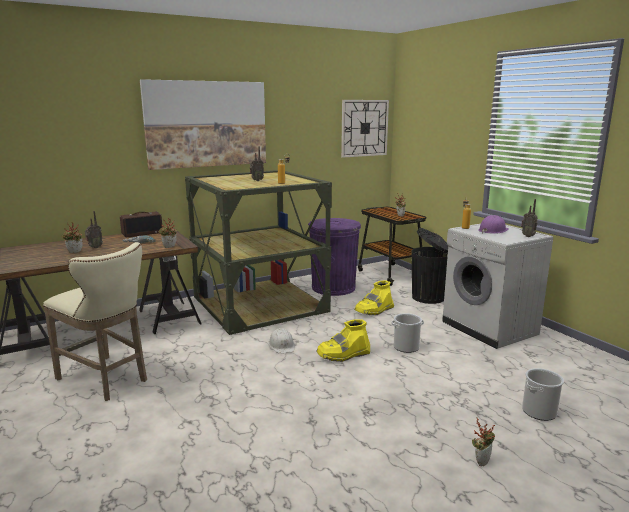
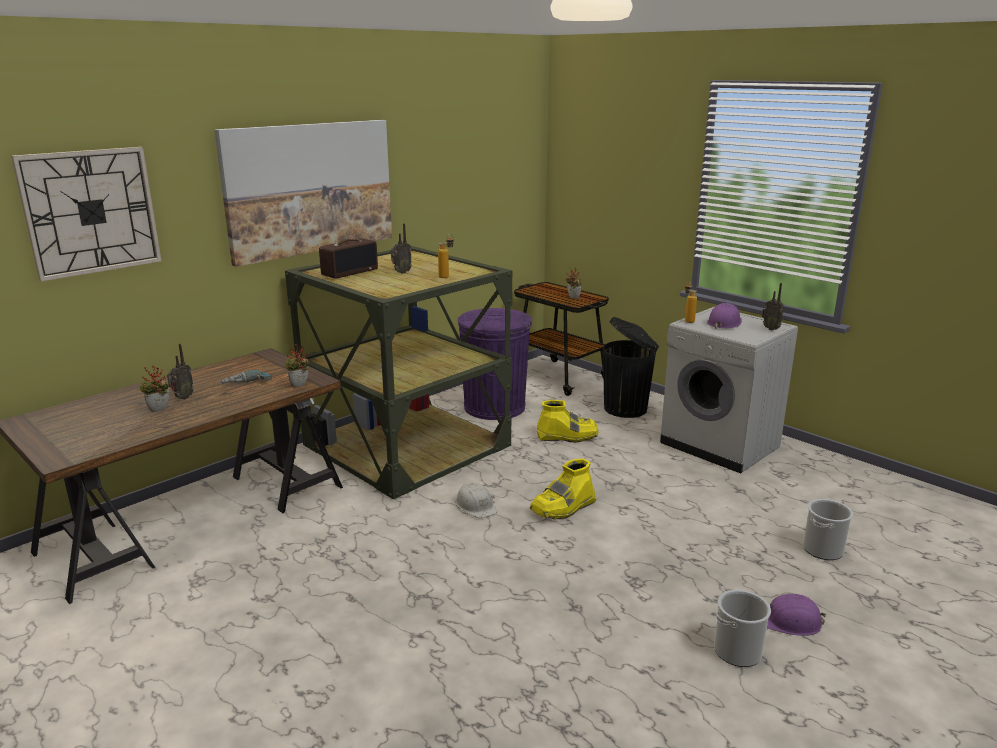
camera: 15 degrees left, 5 degrees up
beige stool [43,242,147,401] -> none
radio [120,212,162,237] -> radio moved to [319,238,378,279]
wall clock [341,100,389,158] -> wall clock moved to [11,147,162,282]
yellow boot [354,280,394,315] -> yellow boot turned 120 degrees counterclockwise [537,400,598,443]
bucket [391,313,424,353] -> bucket moved to [714,590,771,667]
potted plant [472,417,495,466] -> purple hard hat [767,594,826,636]

